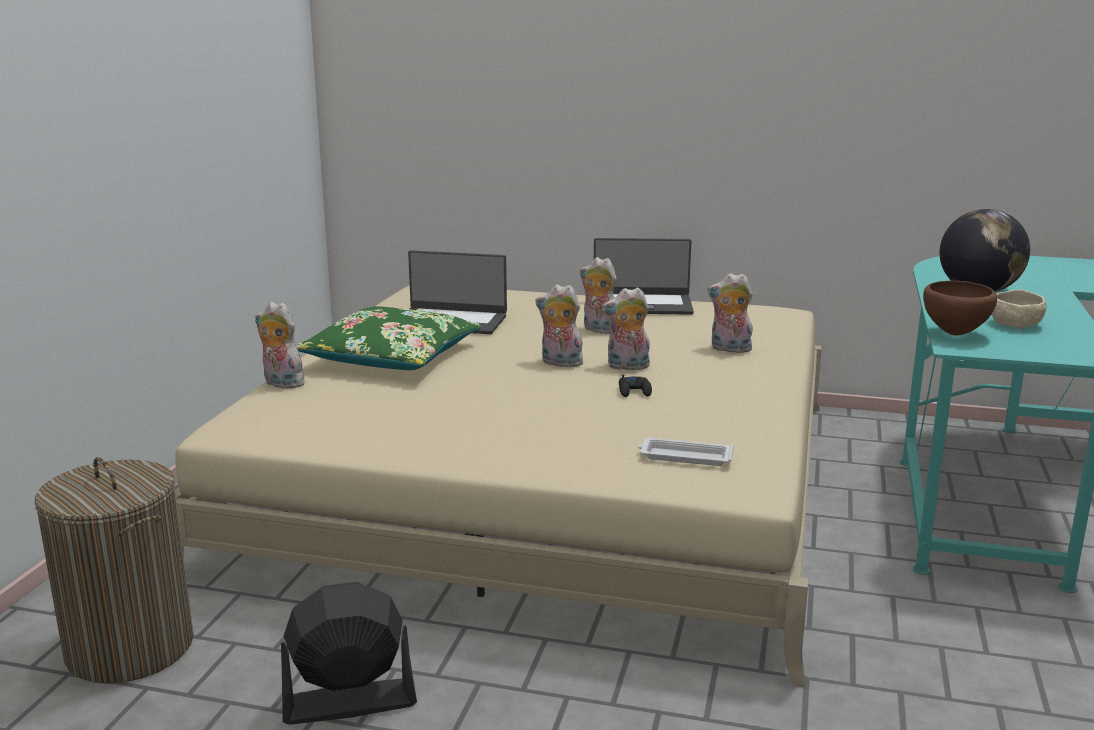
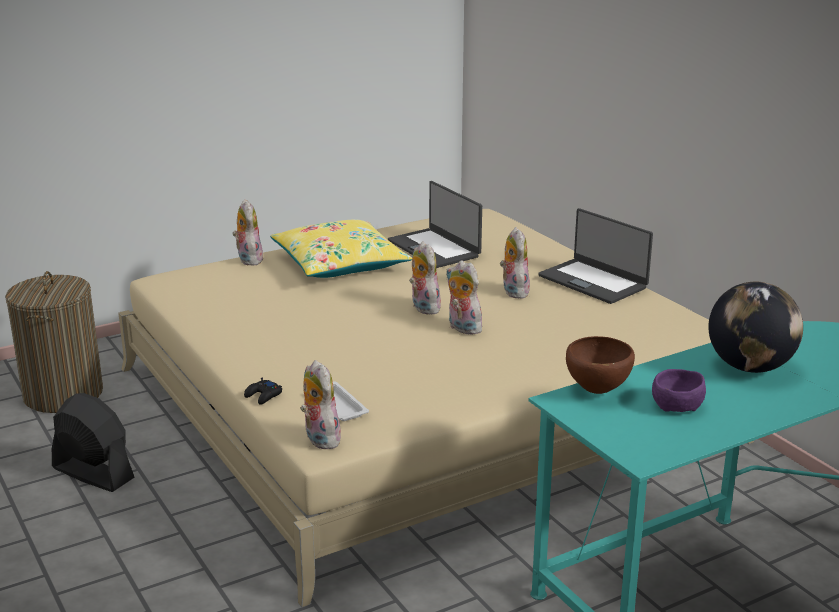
camera: 45 degrees right, 5 degrees up
green pillow [296,306,482,370] -> yellow pillow [270,219,412,278]
black game controller [619,375,652,397] -> black game controller moved to [244,378,282,405]
plush toy [707,273,753,353] -> plush toy moved to [300,360,341,449]
beige bowl [991,290,1046,329] -> purple bowl [652,369,706,412]

